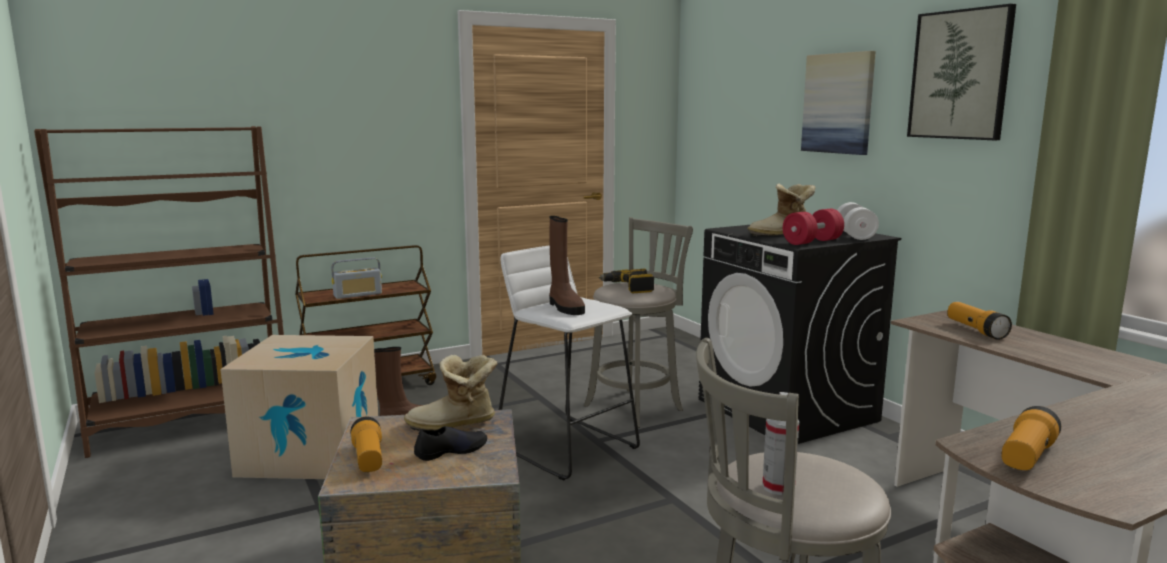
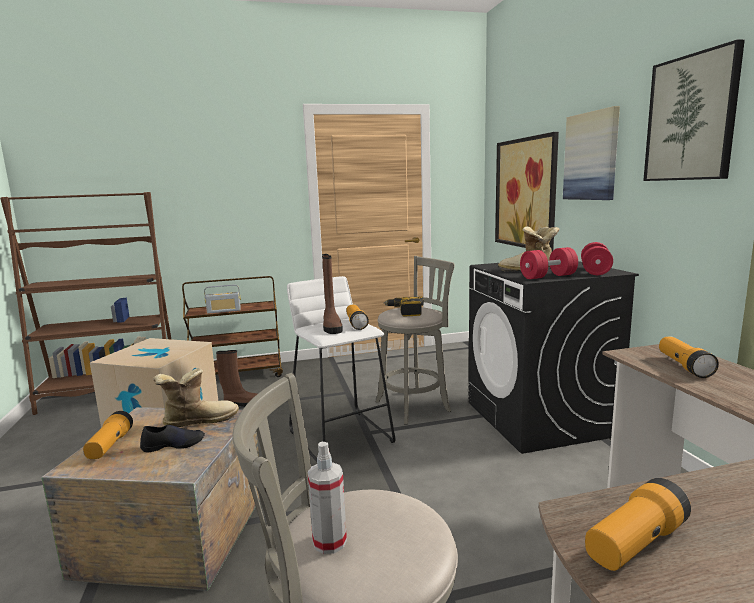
camera: 15 degrees right, 0 degrees up
boot [404,355,498,431] -> boot turned 150 degrees clockwise [153,368,239,427]
white dumbbell [837,202,879,240] -> red dumbbell [581,242,613,275]
none -> flashlight [346,304,369,330]
none -> picture [495,132,559,251]

